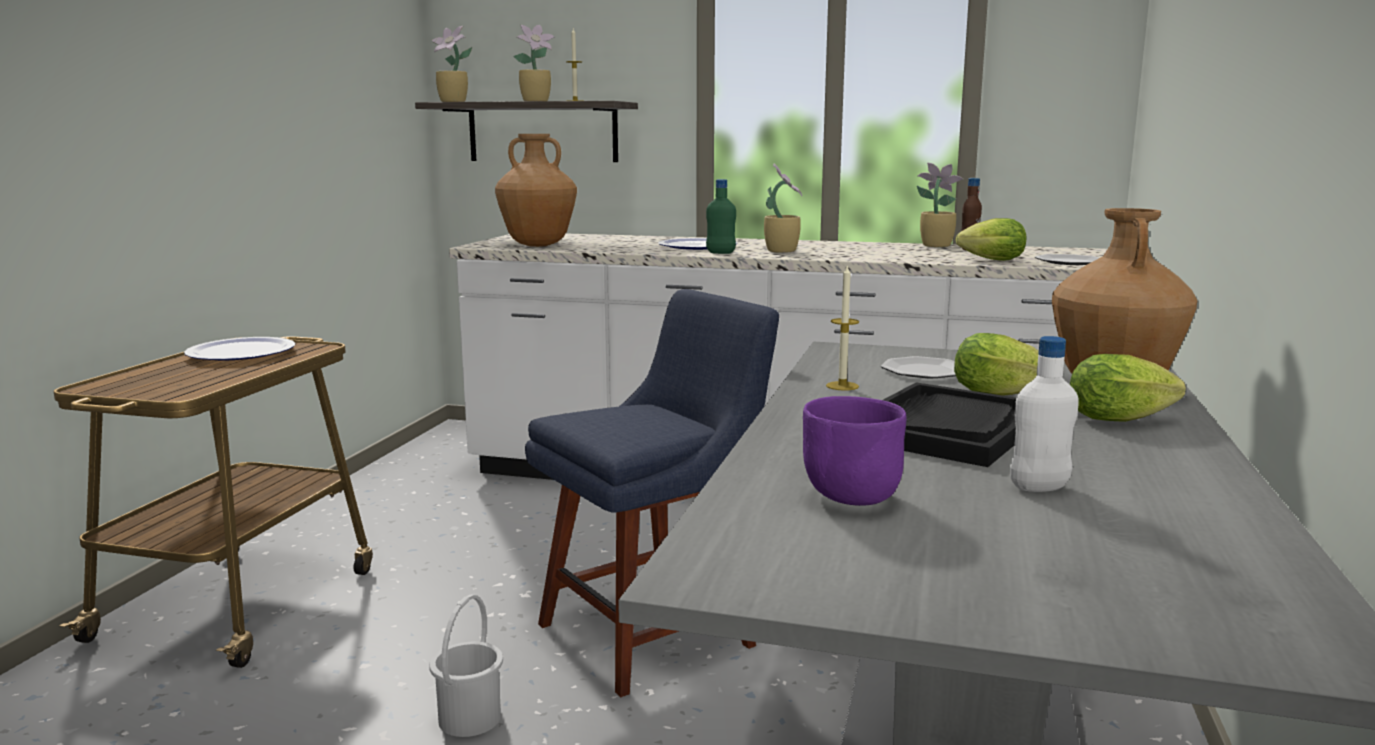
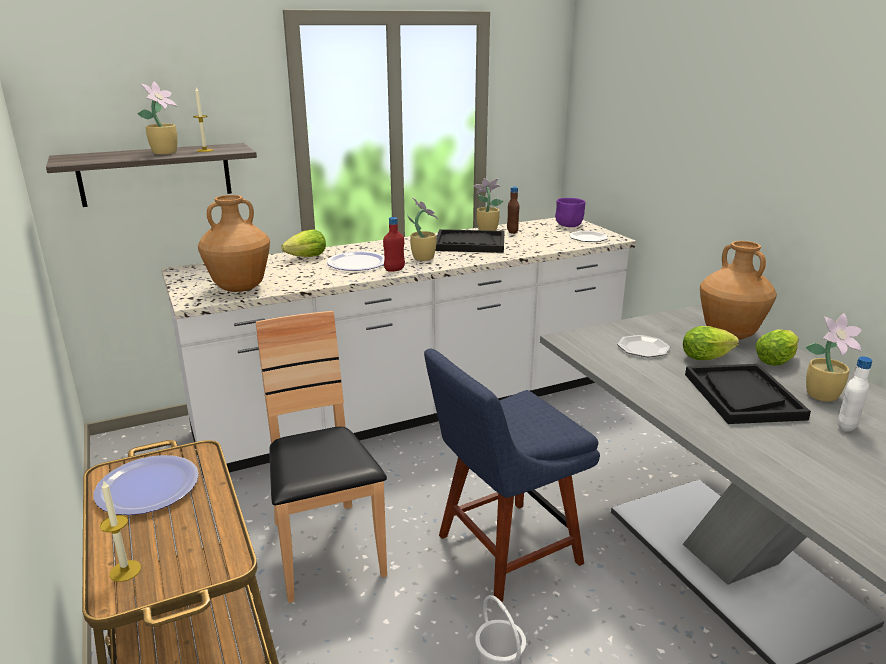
camera: 40 degrees left, 10 degrees up
potted plant [432,26,472,102] -> potted plant moved to [805,313,862,402]
blue chair [525,289,779,697] -> blue chair turned 135 degrees counterclockwise [424,349,600,603]
green bottle [706,179,736,254] -> red bottle [383,217,405,272]
purple bowl [803,396,907,506] -> purple bowl moved to [555,198,586,227]
candle [826,264,859,391] -> candle moved to [100,481,141,582]
lettuce [955,218,1026,261] -> lettuce moved to [282,230,326,257]
none -> brown chair [256,311,387,603]
none -> black tray [435,229,505,253]

